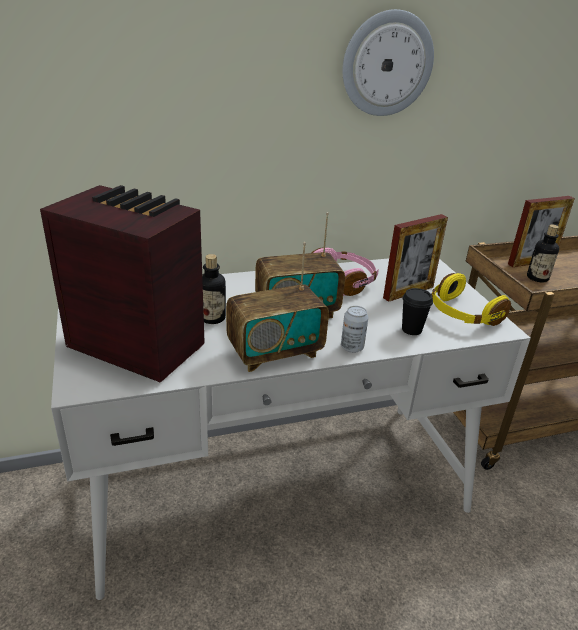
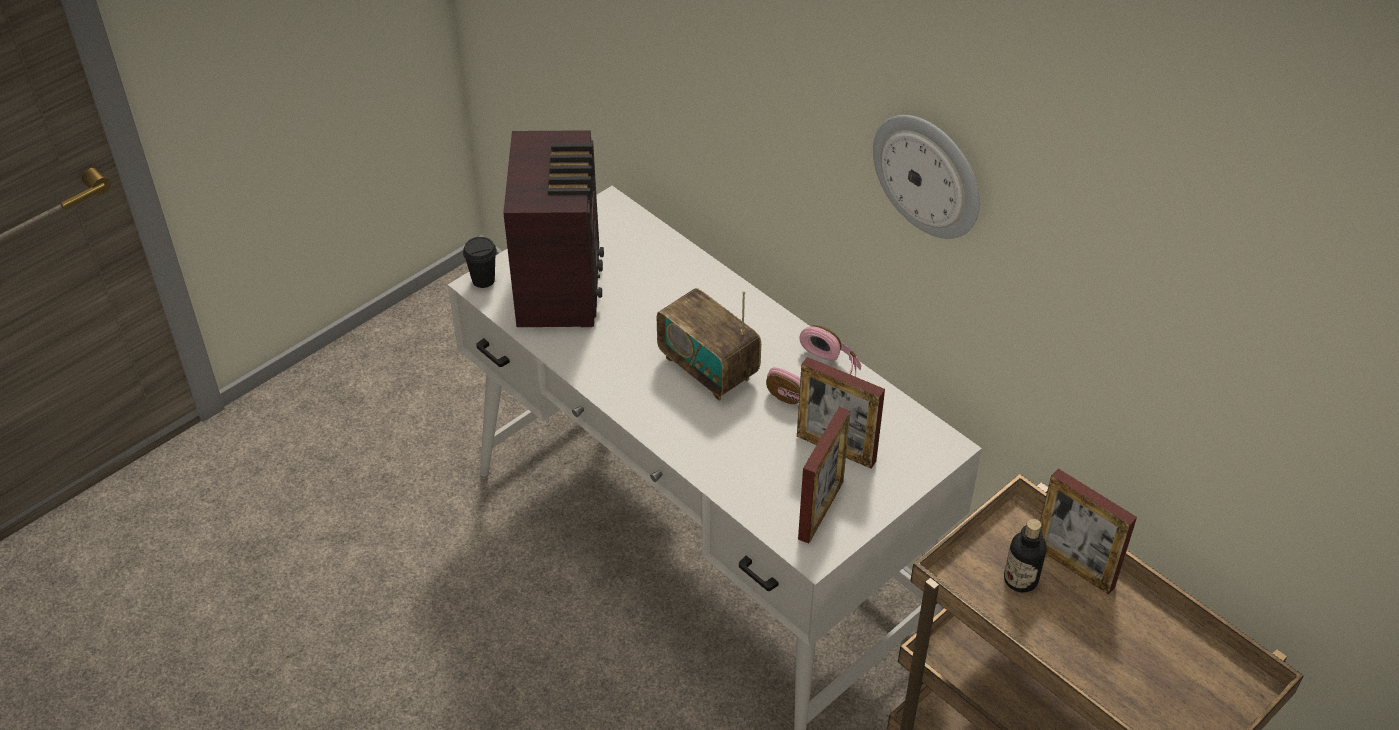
camera: 65 degrees right, 15 degrees up
bottle [202,254,226,324] -> none
radio [226,242,329,372] -> none
can [341,306,368,353] -> none
black cup [402,288,433,335] -> black cup moved to [463,237,497,288]
yellow headphones [431,273,511,326] -> picture frame [798,407,850,544]

